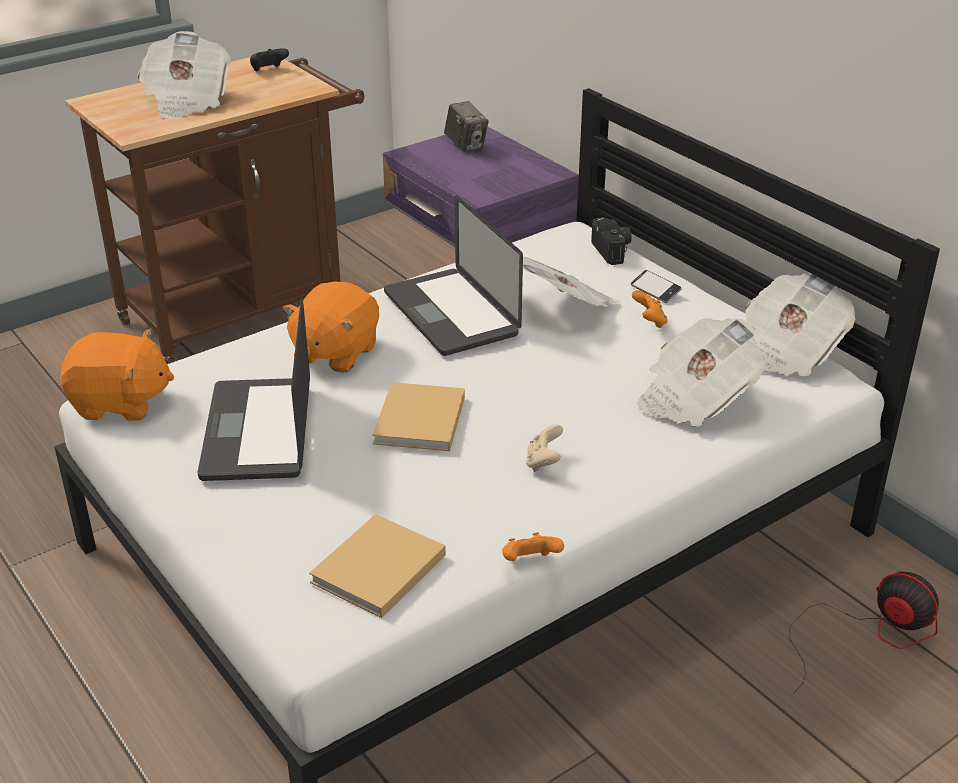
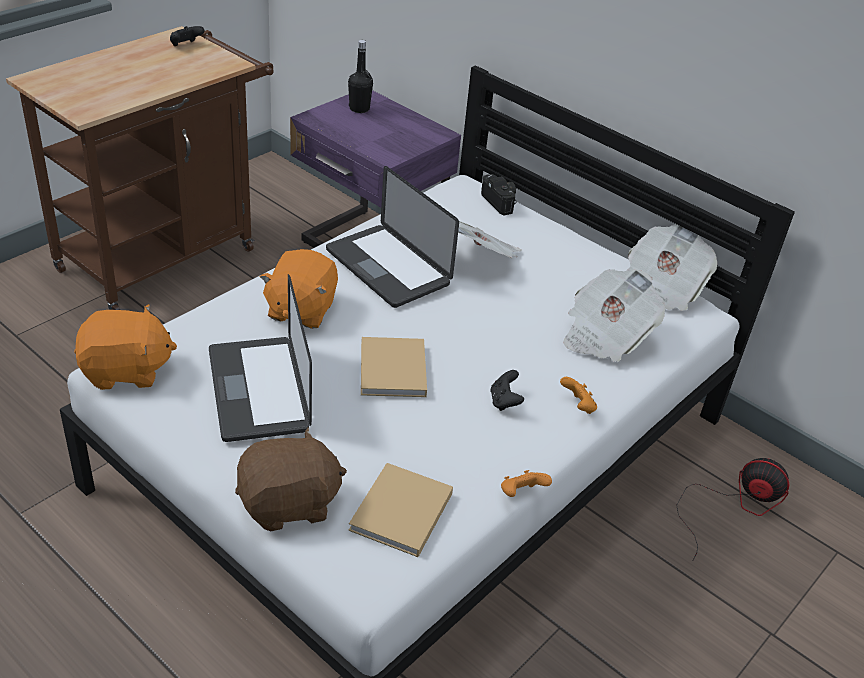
camera: 15 degrees left, 5 degrees up
newspaper [137,31,231,119] -> none
camera [444,101,489,152] -> black bottle [348,40,373,113]
beige game controller [526,425,563,472] -> black game controller [490,370,524,411]
phone [631,270,682,303] -> none
orange game controller [632,290,668,328] -> orange game controller moved to [560,377,597,414]
none -> brown plush toy [235,427,347,531]

